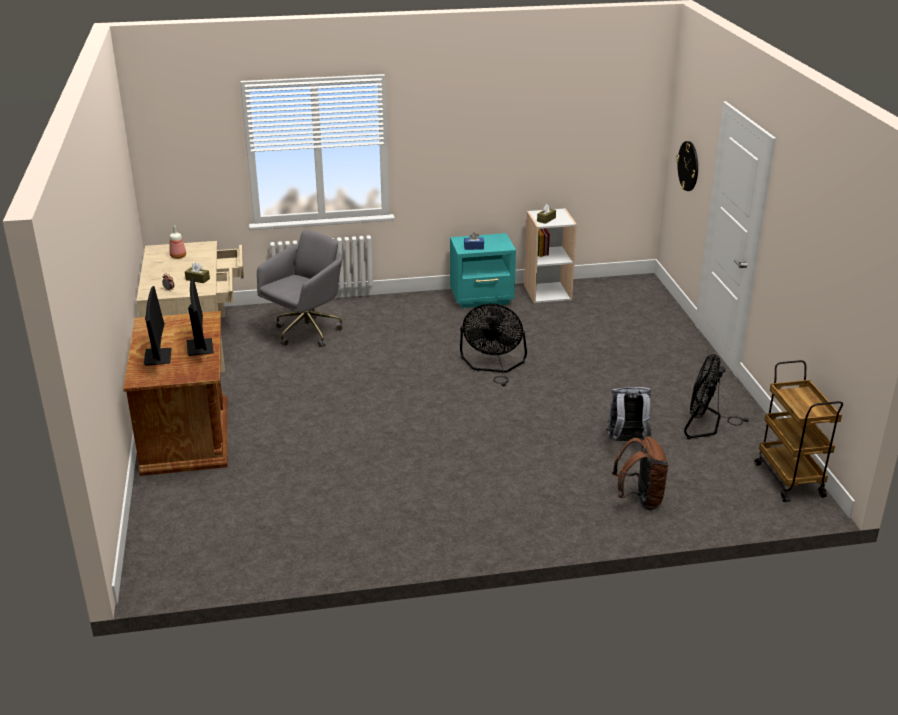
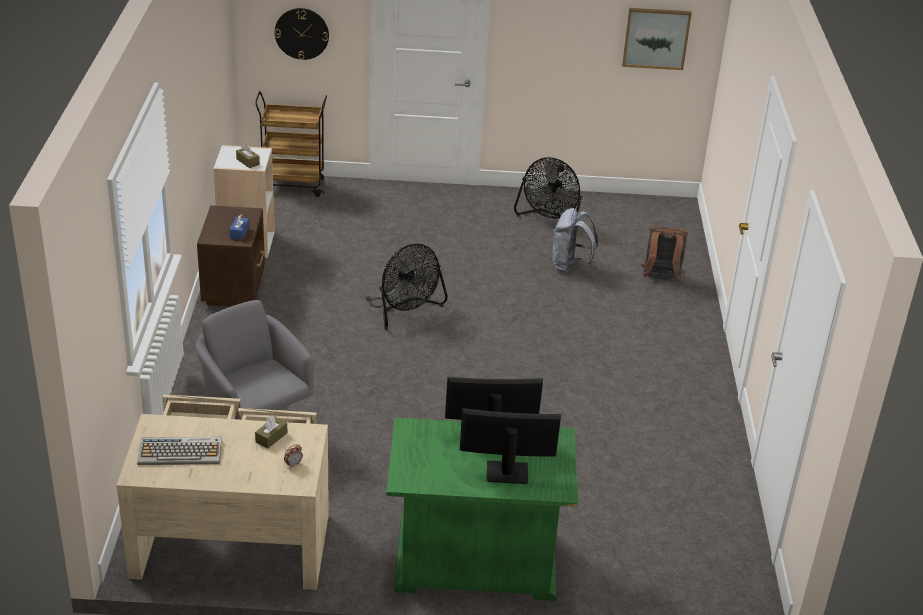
camera: 80 degrees left, 5 degrees up
brown cabinet [123,311,228,476] -> green cabinet [386,418,578,601]
bottle [170,225,186,259] -> keyboard [137,437,222,465]
turquoise nightstand [450,233,516,308] -> brown nightstand [197,205,265,306]
black fan [460,304,527,387] -> black fan turned 150 degrees counterclockwise [366,244,448,330]
brown cart [754,360,843,502] -> brown cart moved to [255,91,327,197]
none -> picture [622,8,692,70]

